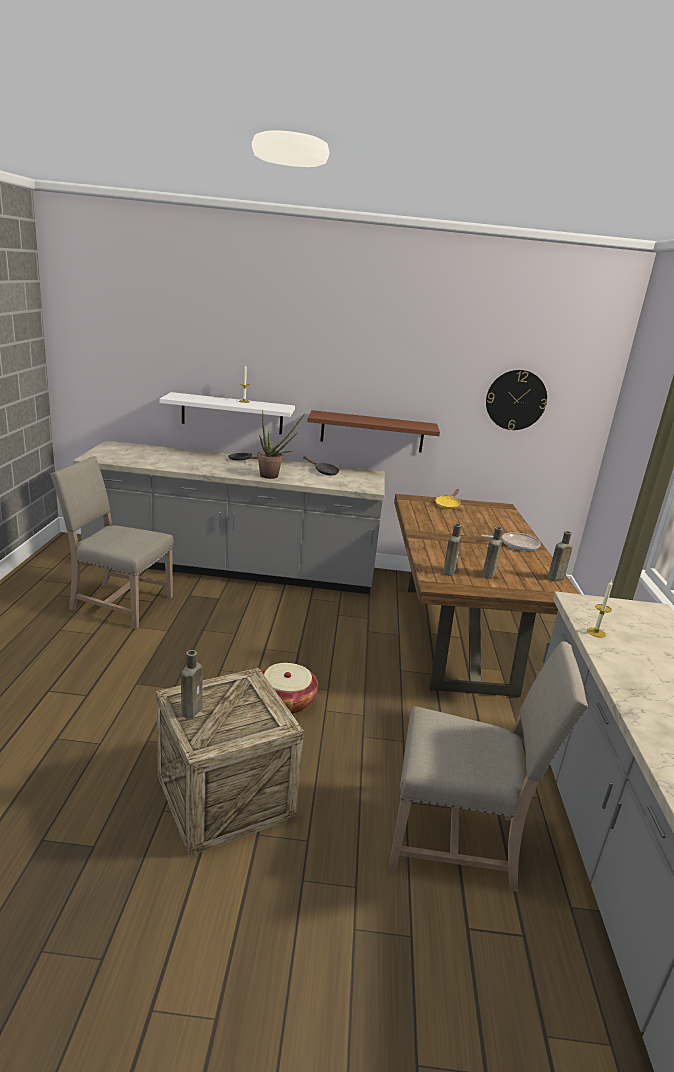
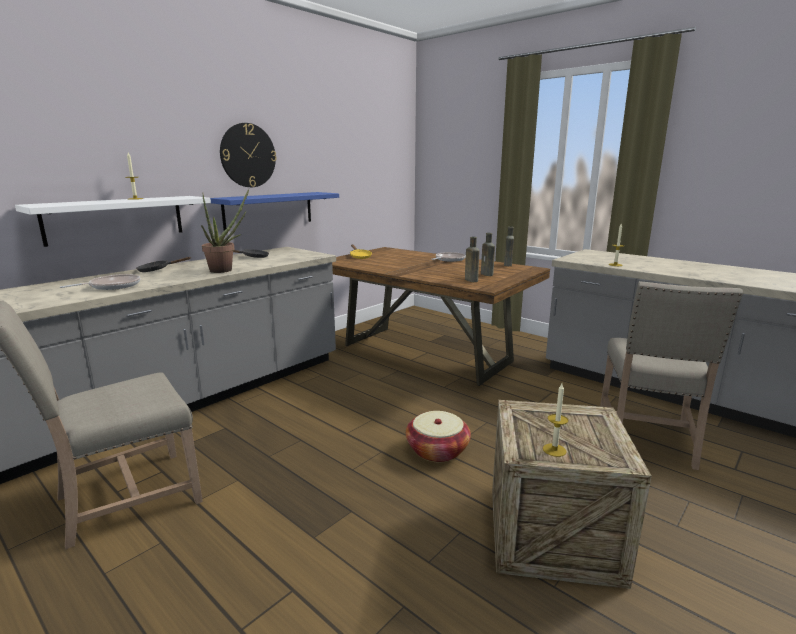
camera: 50 degrees left, 5 degrees down
brown bottle [181,650,203,718] -> candle [543,384,568,457]
brown shelf [307,410,440,452] -> blue shelf [210,192,339,230]
beige chair [389,641,588,892] -> beige chair turned 150 degrees clockwise [600,281,743,470]
wall clock [486,370,547,430] -> wall clock moved to [220,123,277,187]
none -> frying pan [60,274,140,290]

